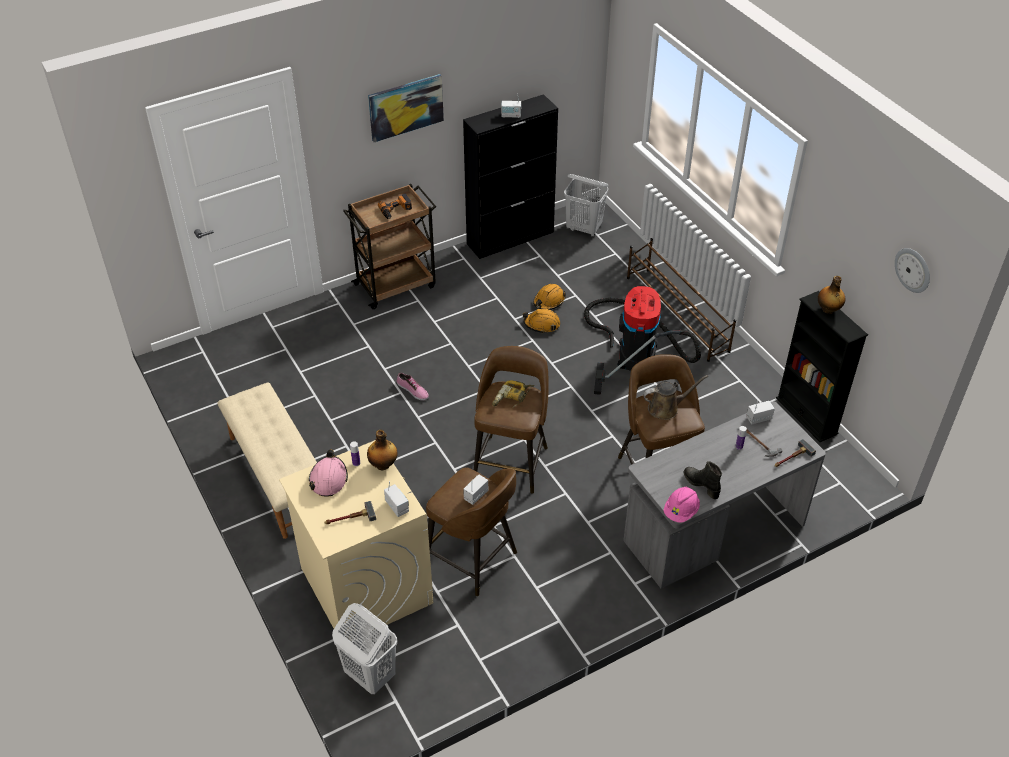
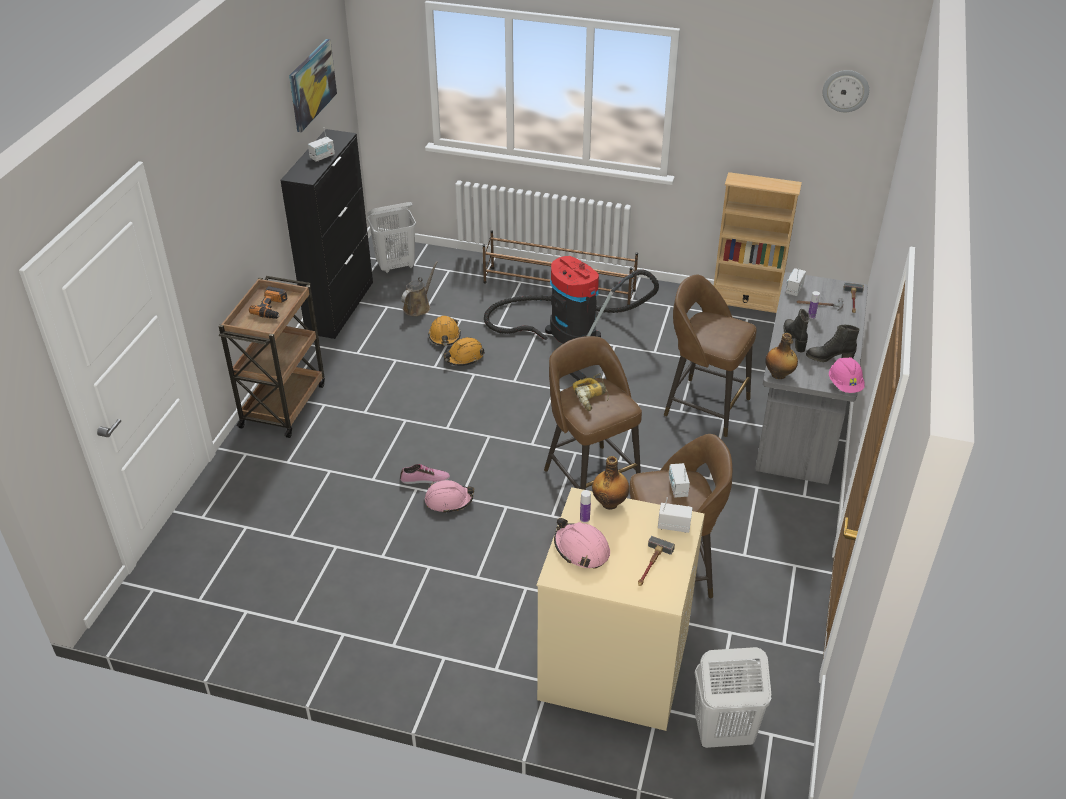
camera: 45 degrees left, 5 degrees down
beige bench [217,382,317,539] -> none
picture [368,74,444,142] -> picture moved to [289,39,337,132]
brown watering can [643,375,708,420] -> brown watering can moved to [401,261,438,316]
black bookcase [776,291,868,442] -> beige bookcase [714,172,802,313]
bottle [818,276,845,314] -> bottle moved to [765,333,798,379]
none -> pink hard hat [425,480,474,514]
none -> black boot [783,309,809,353]

